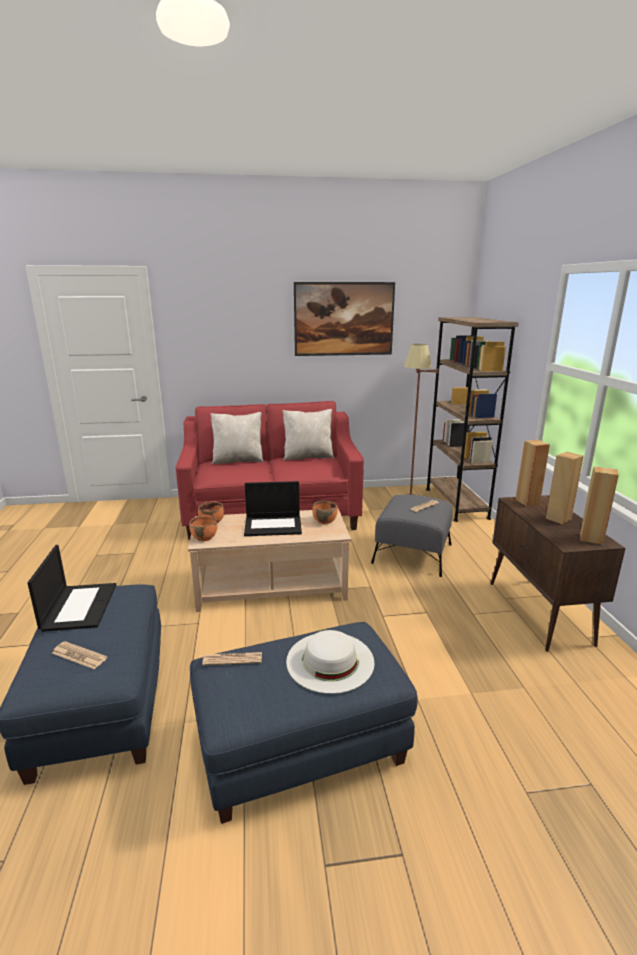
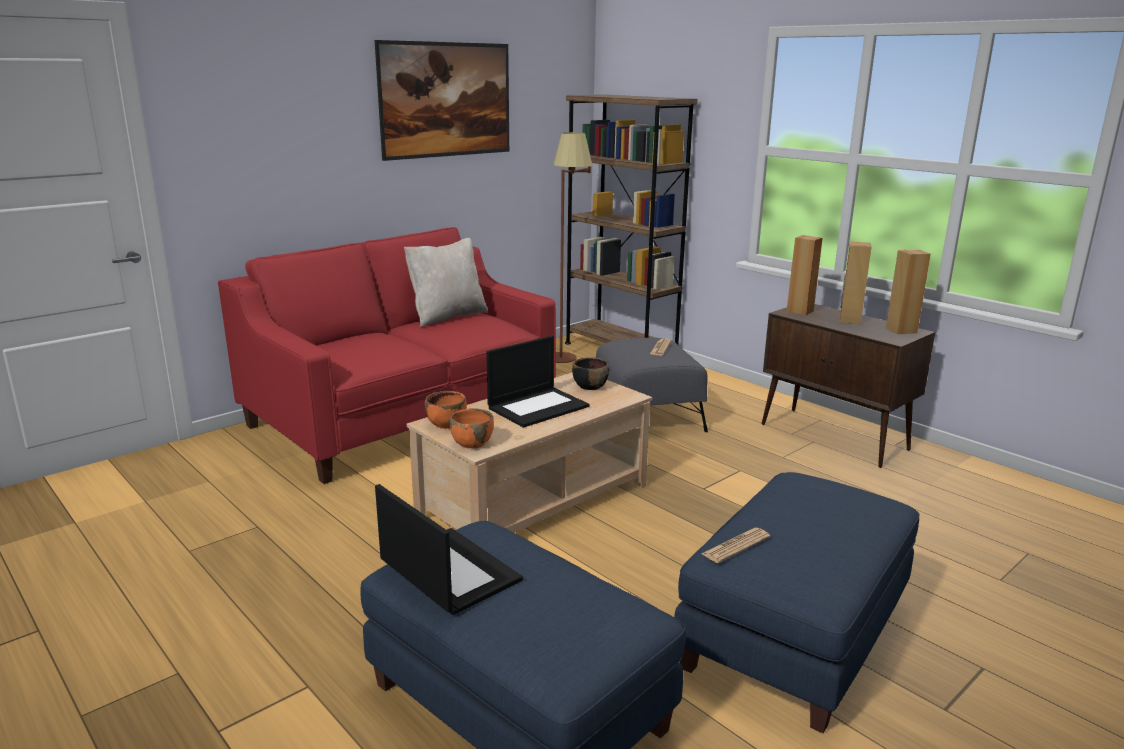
camera: 35 degrees left, 0 degrees up
newspaper [52,641,107,669] -> none
beige pillow [210,412,264,464] -> none
white hat [286,630,374,694] -> none
orange bowl [312,501,338,524] -> black bowl [572,357,609,390]

